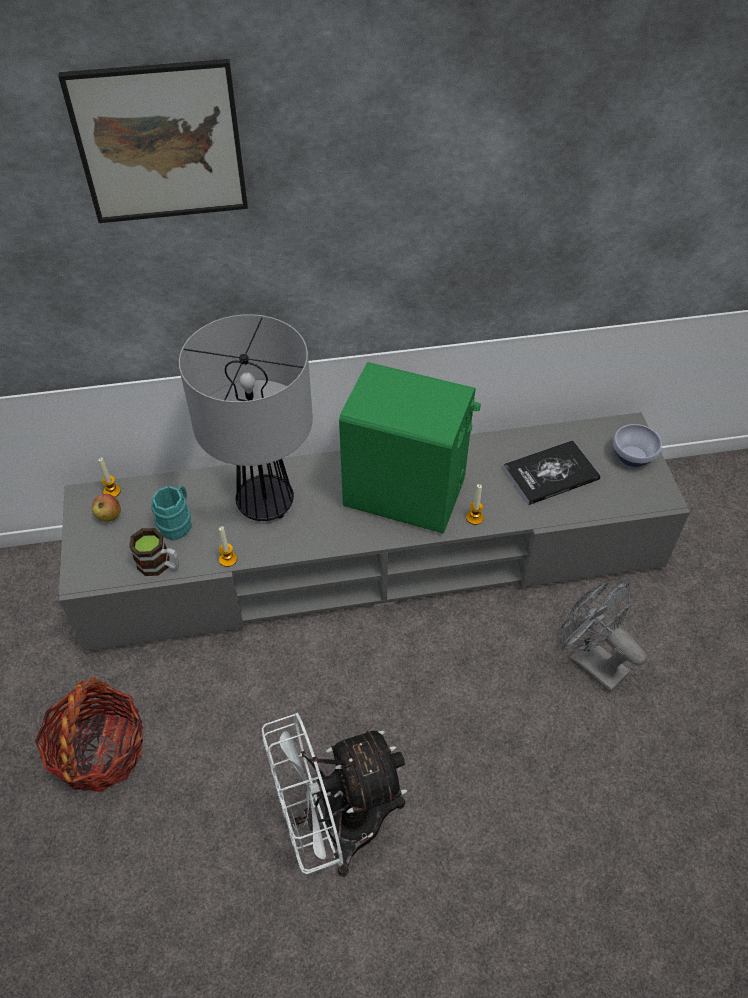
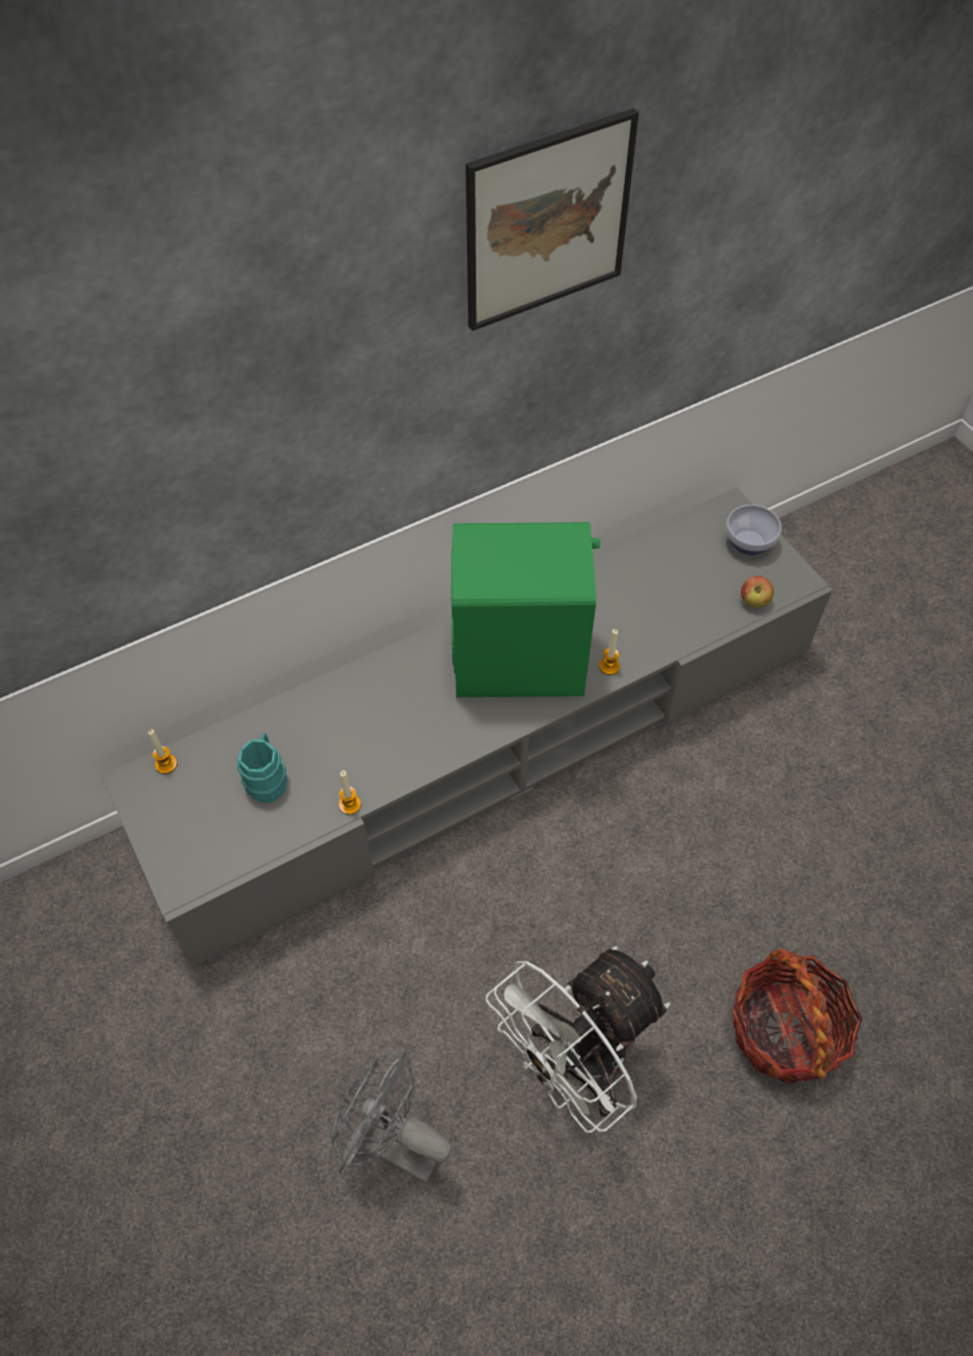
camera: 20 degrees left, 5 degrees up
basket [35,677,143,792] -> basket moved to [732,948,862,1084]
picture [58,59,248,223] -> picture moved to [466,108,639,331]
apple [92,494,121,522] -> apple moved to [741,576,774,608]
mug [129,528,180,576] -> none
table lamp [179,314,313,521] -> none
book [503,440,601,505] -> none
grey fan [561,582,647,693] -> grey fan moved to [331,1050,452,1184]

